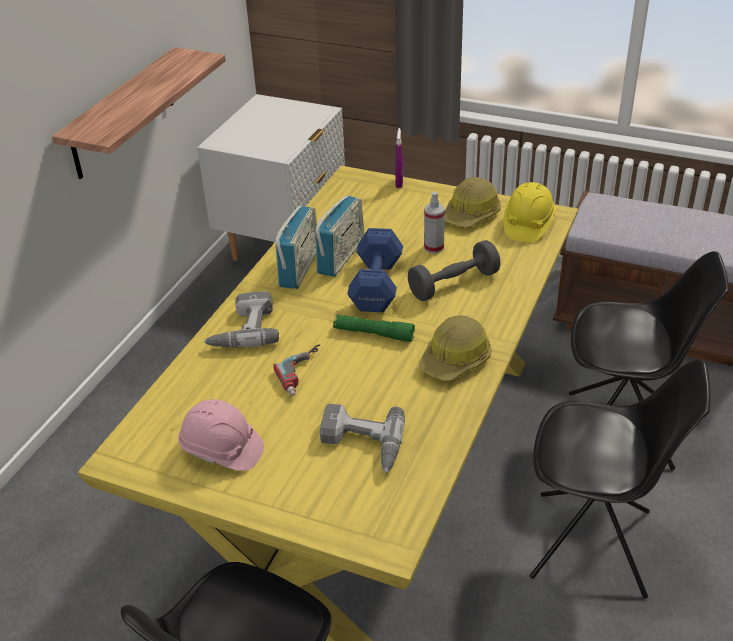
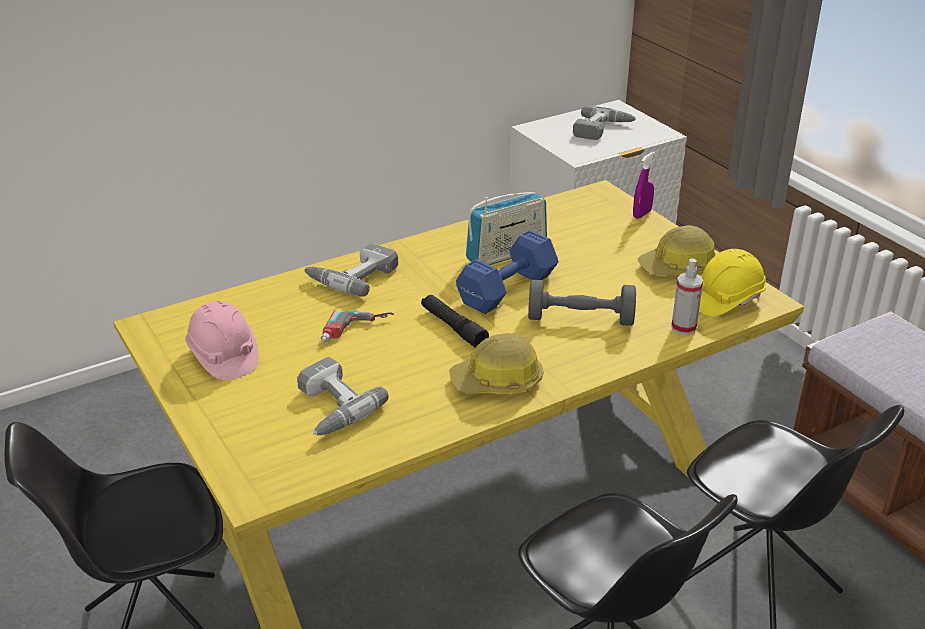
camera: 35 degrees right, 5 degrees down
shelf [52,47,226,179] -> none
radio [275,206,317,289] -> none
green flashlight [333,315,415,342] -> black flashlight [421,295,489,348]
spray bottle [424,192,445,254] -> spray bottle moved to [671,258,703,335]
none -> power drill [573,106,636,140]

